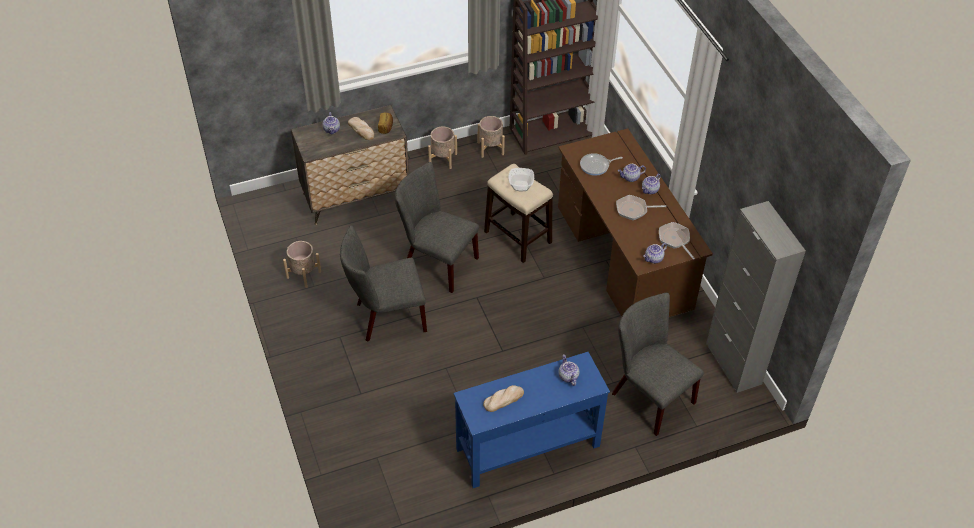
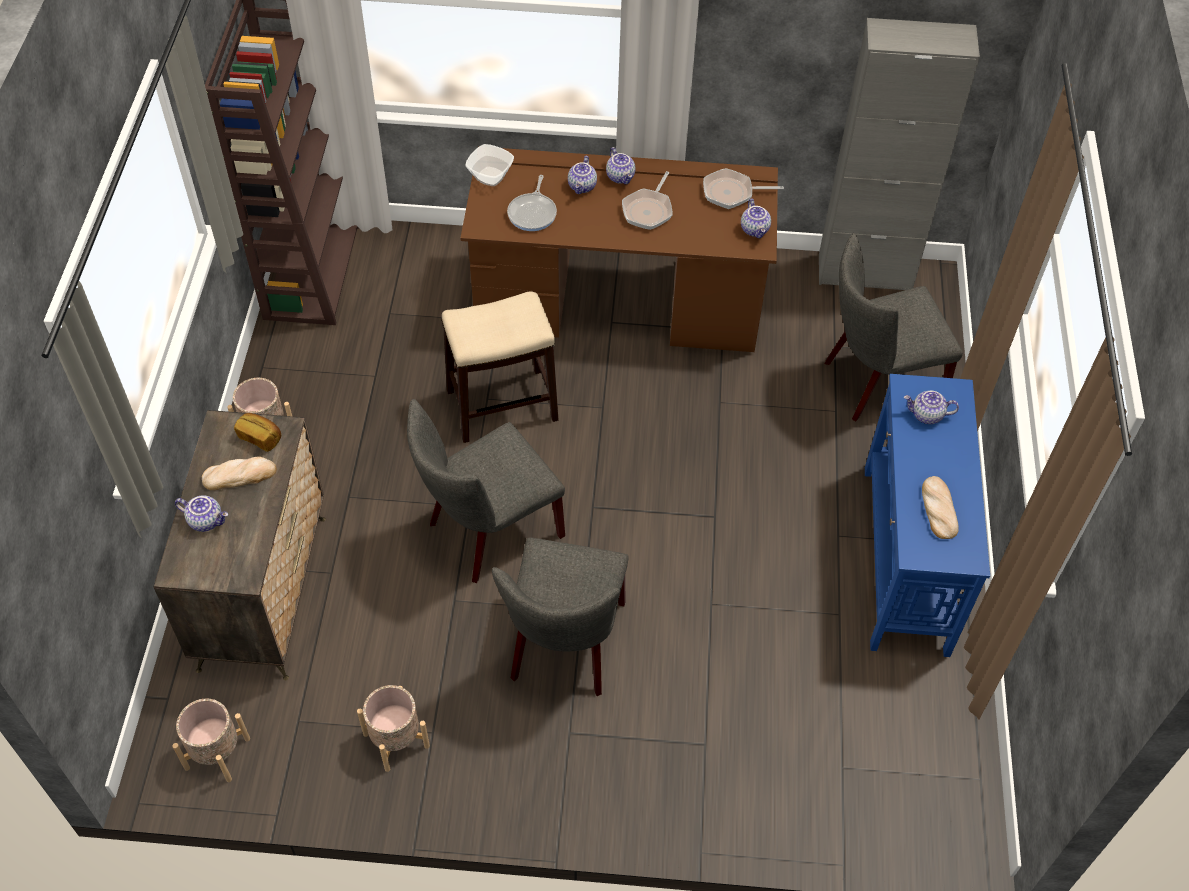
camera: 65 degrees left, 5 degrees up
beige planter [478,116,505,158] -> beige planter moved to [172,699,250,782]
bowl [508,168,534,191] -> bowl moved to [465,144,514,186]

